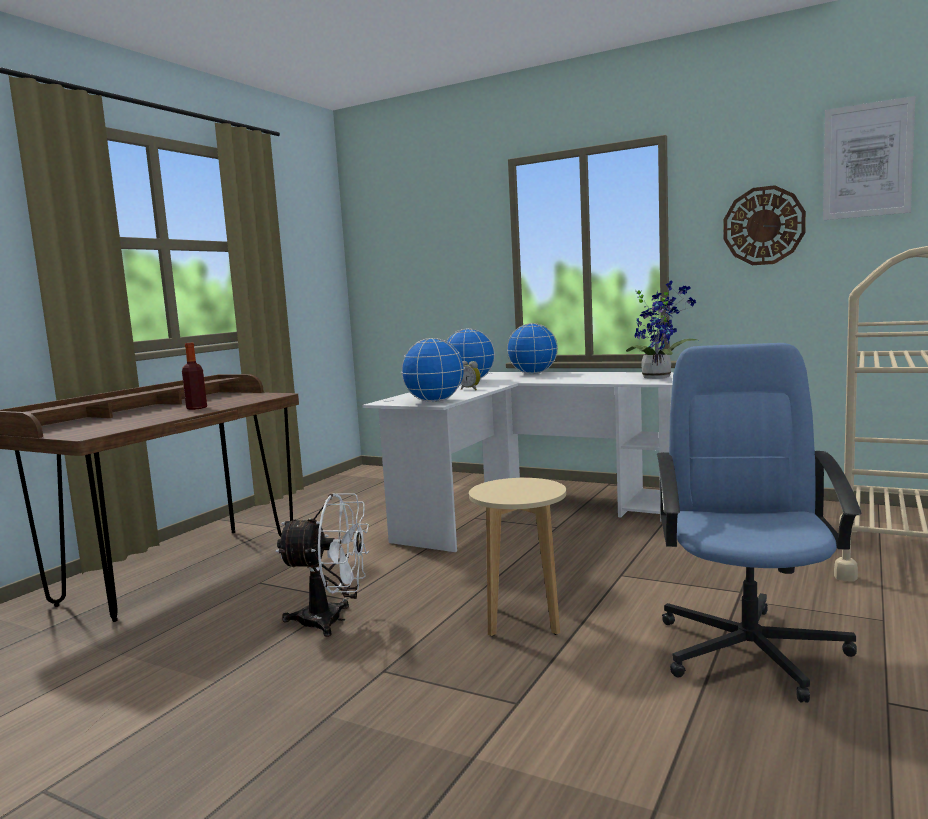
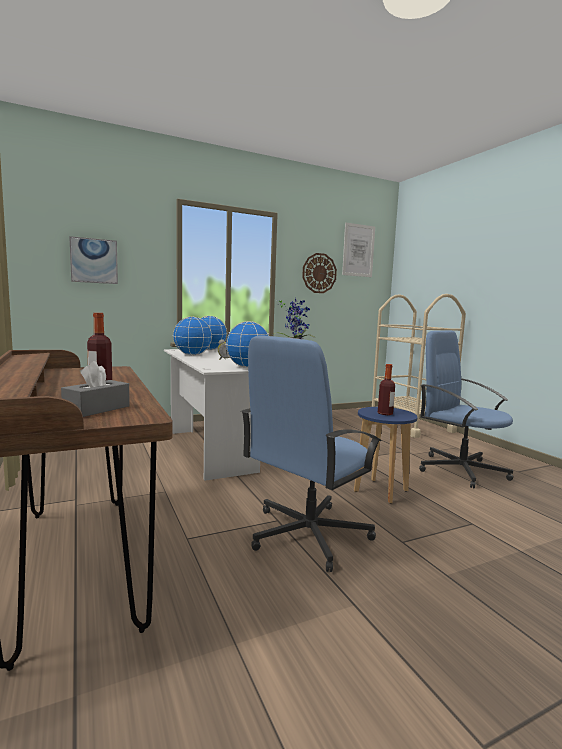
camera: 55 degrees left, 0 degrees up
white fan [276,493,369,637] -> blue office chair [241,335,382,572]
beige stool [469,478,566,636] -> blue stool [354,407,417,504]
none -> grey tissue box [61,361,130,417]
none -> picture [69,236,118,284]
none -> bottle [378,364,395,415]

